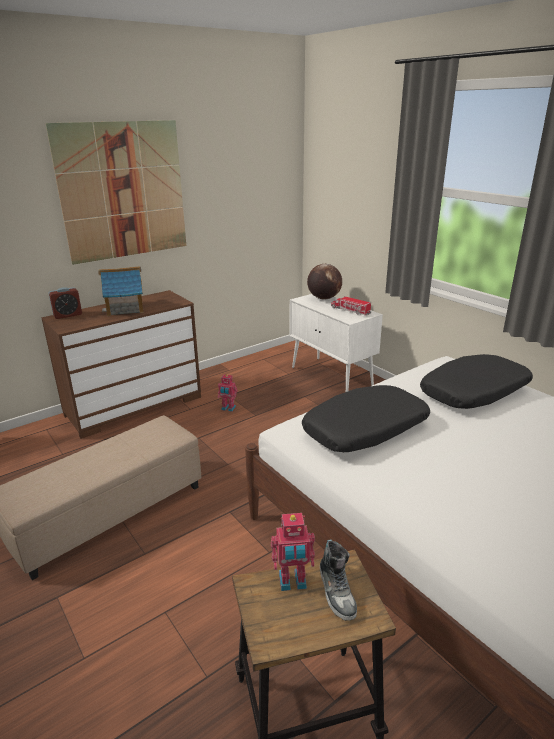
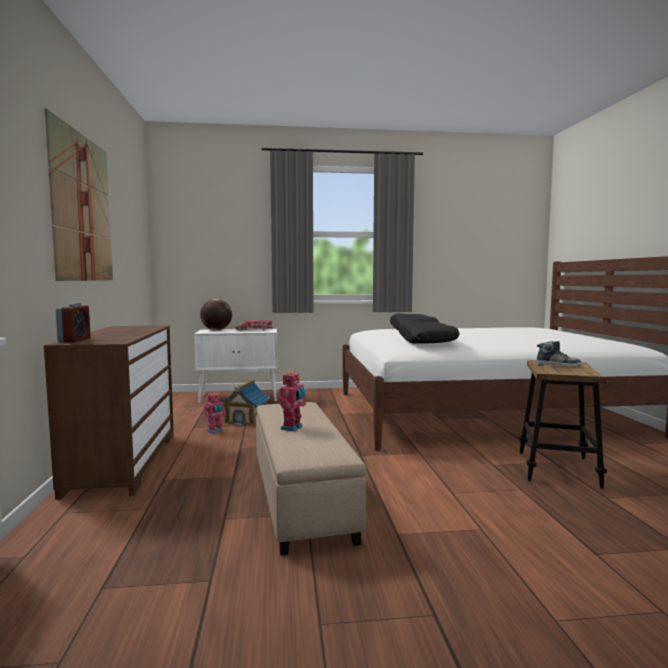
camera: 60 degrees left, 20 degrees down
toy house [98,266,144,316] -> toy house moved to [223,380,270,426]
toy robot [271,513,315,591] -> toy robot moved to [279,371,306,432]

